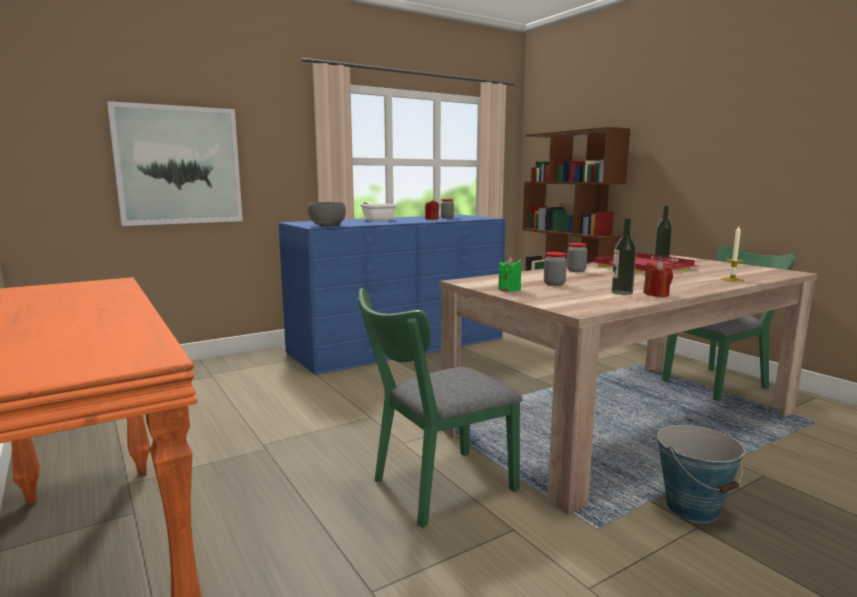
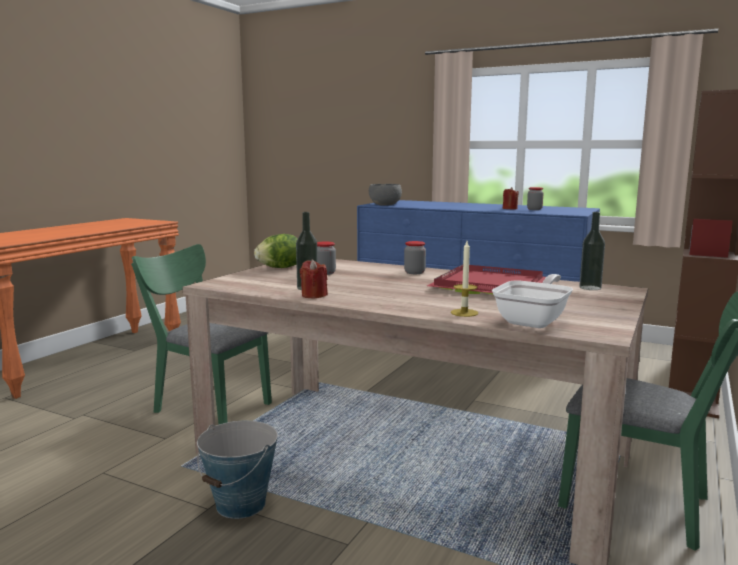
camera: 60 degrees right, 0 degrees up
picture [107,101,243,226] -> none
frying pan [360,202,397,221] -> frying pan moved to [492,274,573,328]
green candle [498,257,522,291] -> lettuce [254,234,297,268]

